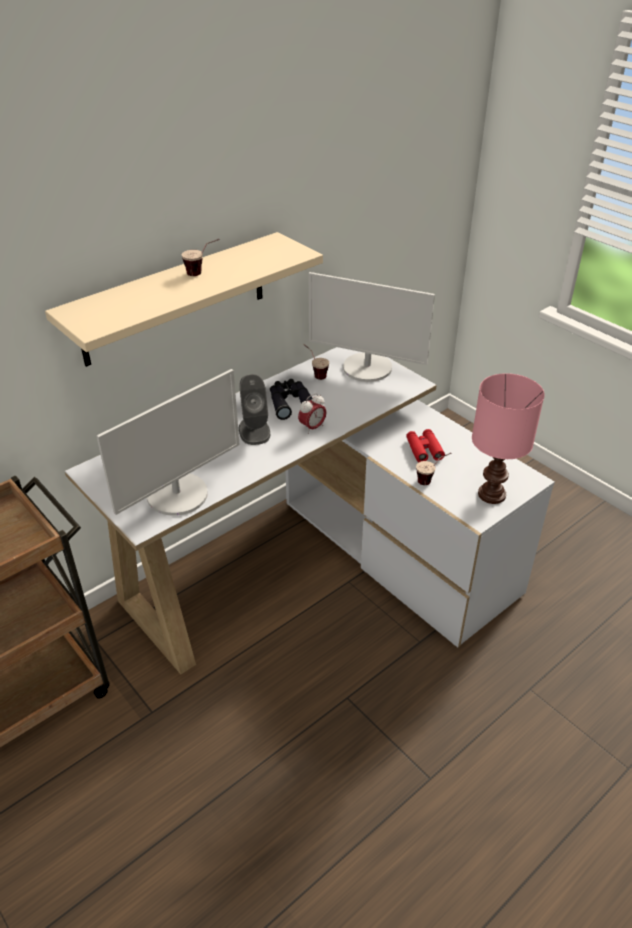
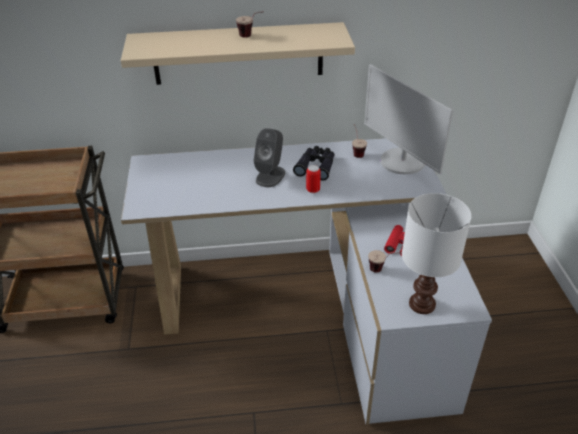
camera: 35 degrees right, 0 degrees up
monitor [96,369,240,516] -> none
alarm clock [298,393,327,434] -> can [306,165,321,193]
pink table lamp [472,373,545,504] -> white table lamp [402,193,472,314]

